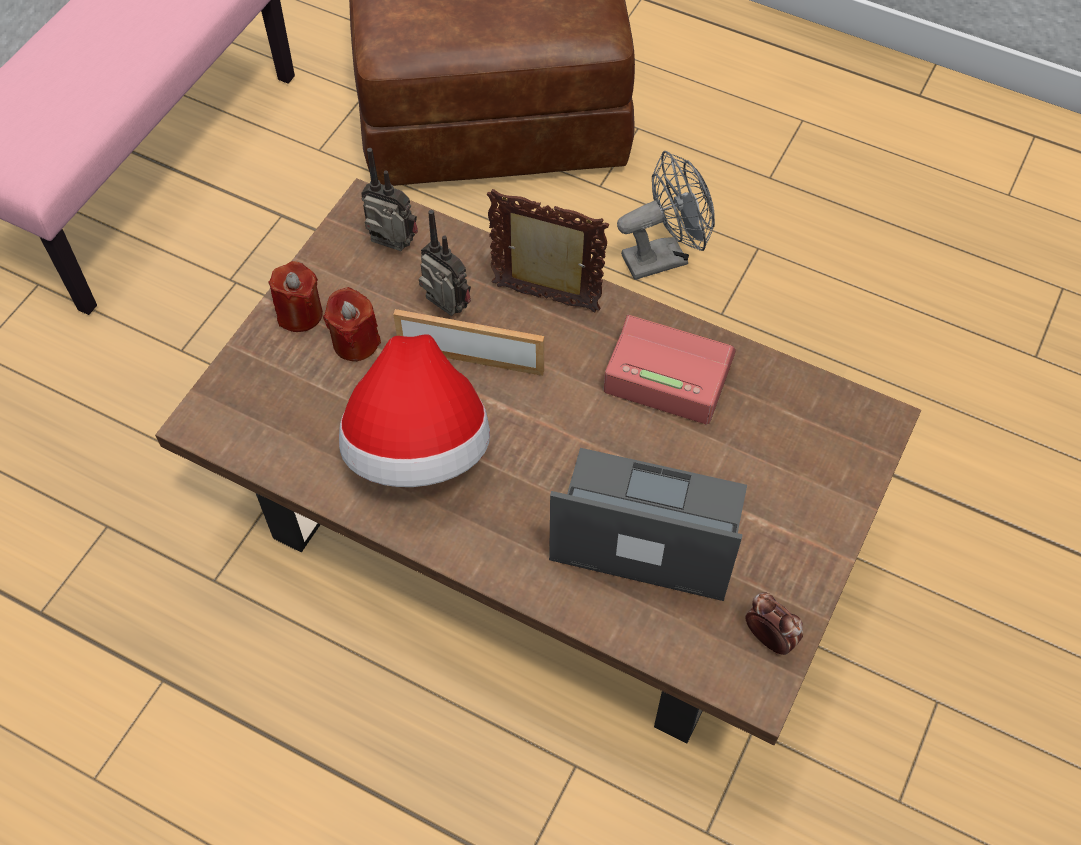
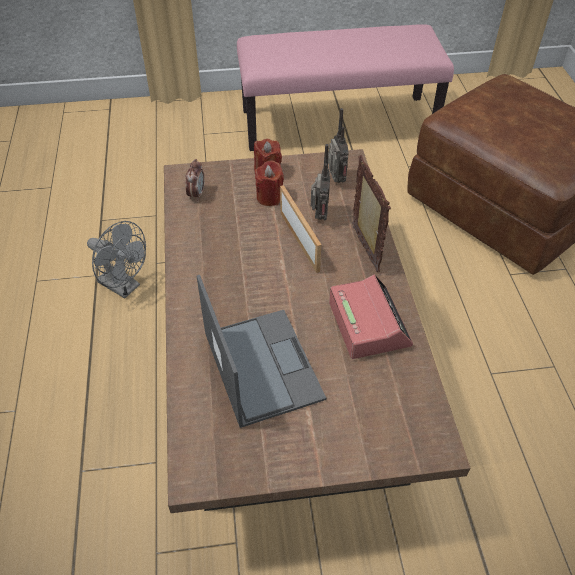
camera: 55 degrees right, 10 degrees down
hat [339,334,490,487] -> none
grey fan [617,151,715,280] -> grey fan moved to [87,221,146,298]
alarm clock [745,592,803,655] -> alarm clock moved to [186,159,205,201]

